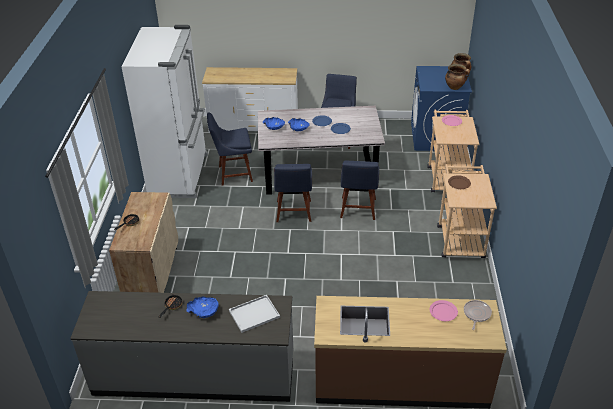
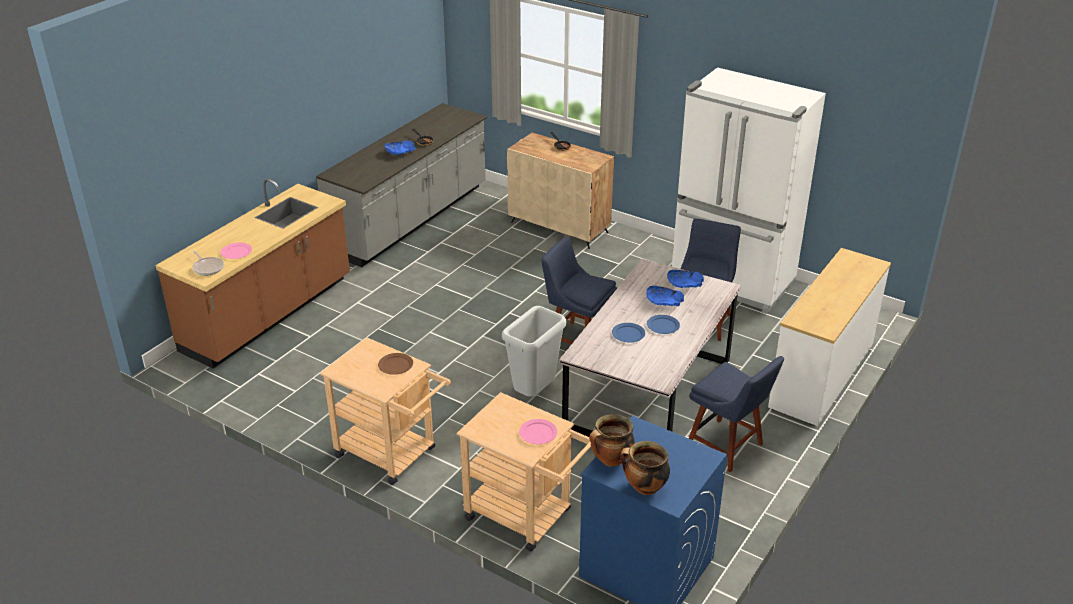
camera: 120 degrees right, 5 degrees down
white tray [229,295,280,333] -> none
blue chair [340,161,379,220] -> grey trash can [502,306,566,397]

